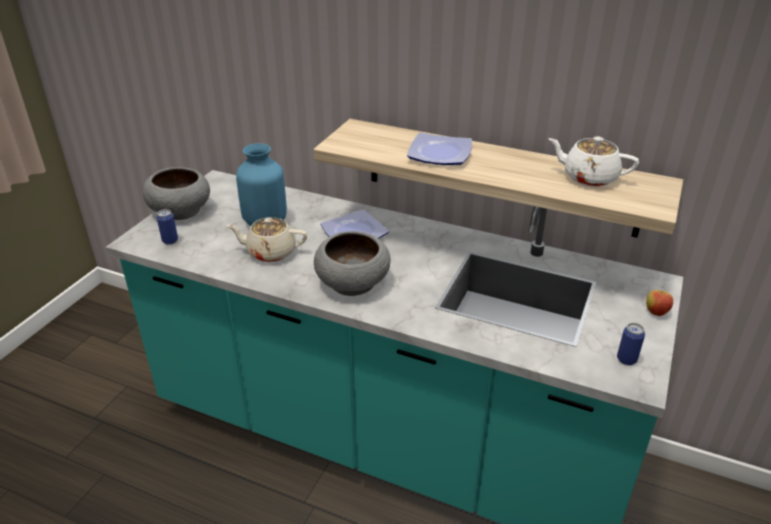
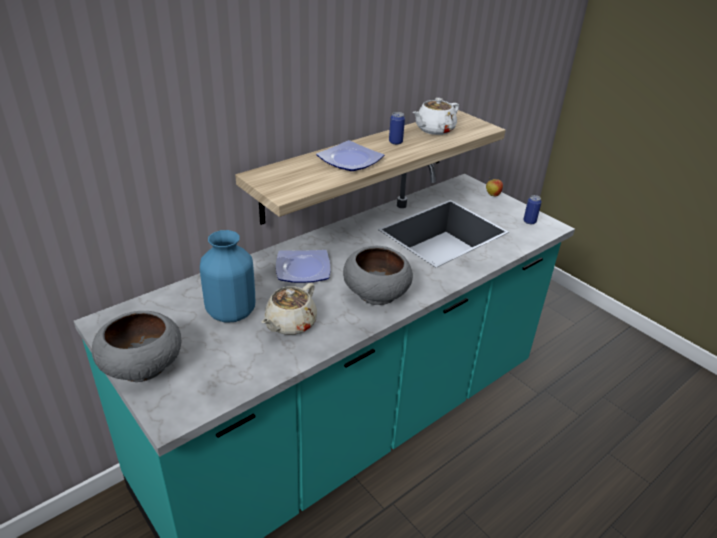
camera: 65 degrees left, 0 degrees up
can [157,209,178,245] -> can moved to [389,112,405,145]

